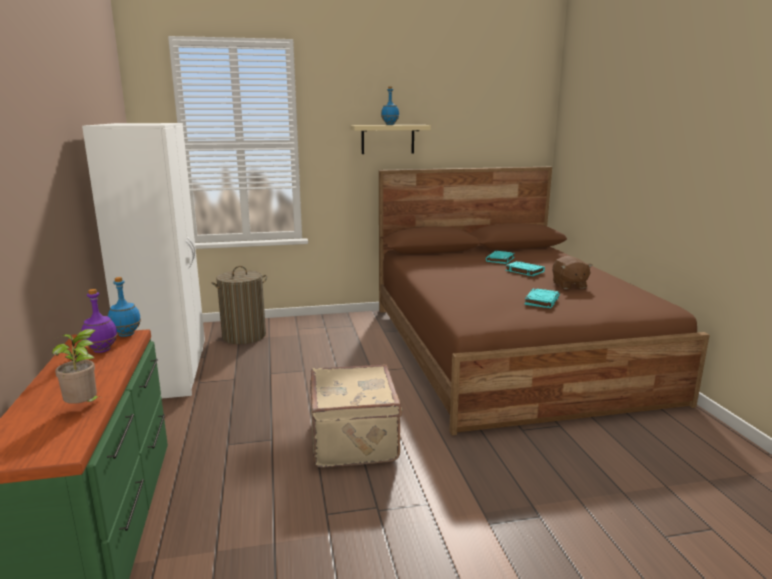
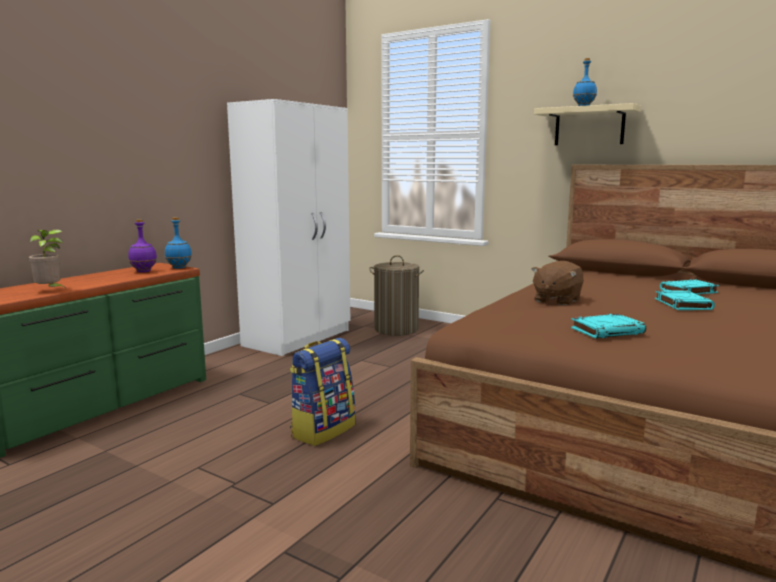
camera: 45 degrees right, 5 degrees down
beige suitcase [311,364,403,467] -> backpack [290,338,356,446]
brown plush toy [552,256,593,289] -> brown plush toy moved to [531,261,584,305]

